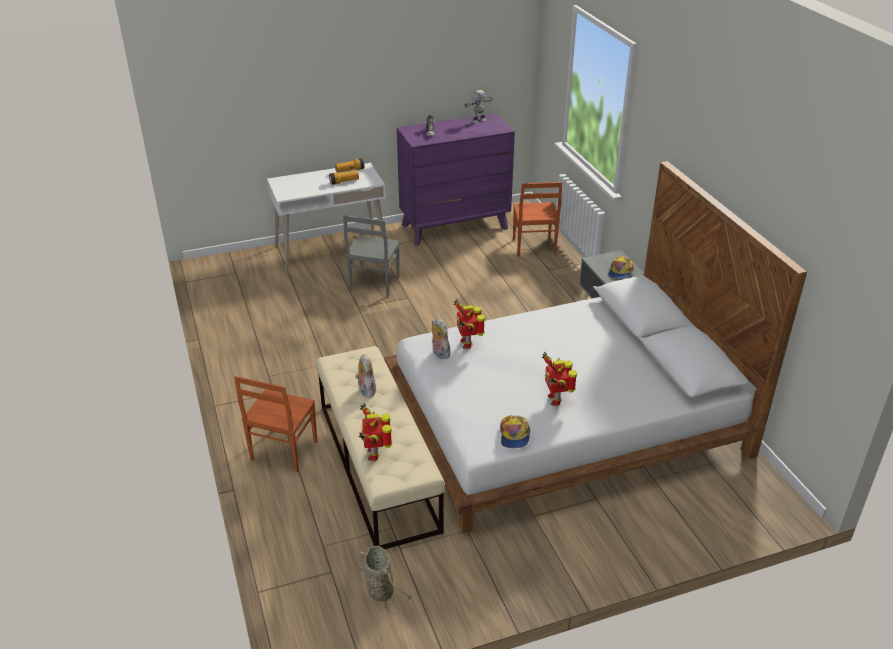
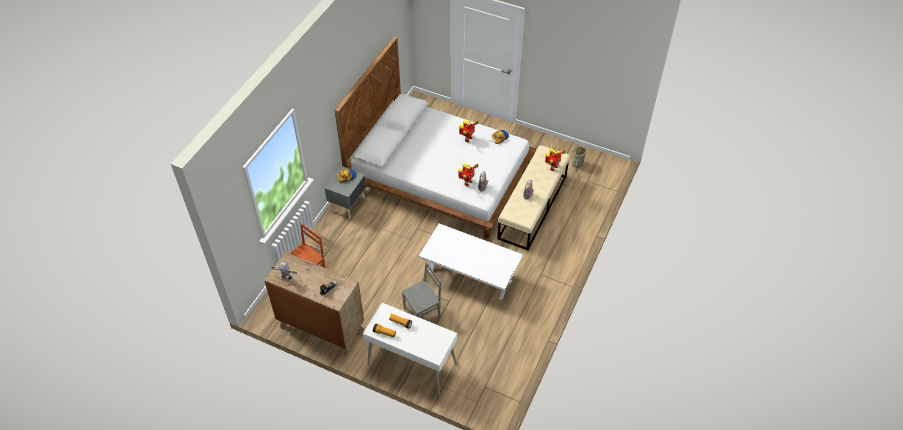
camera: 135 degrees left, 15 degrees up
brown chair [234,376,317,472] -> none
purple dresser [397,113,515,246] -> brown dresser [264,252,364,356]
none -> white coffee table [418,224,523,300]

